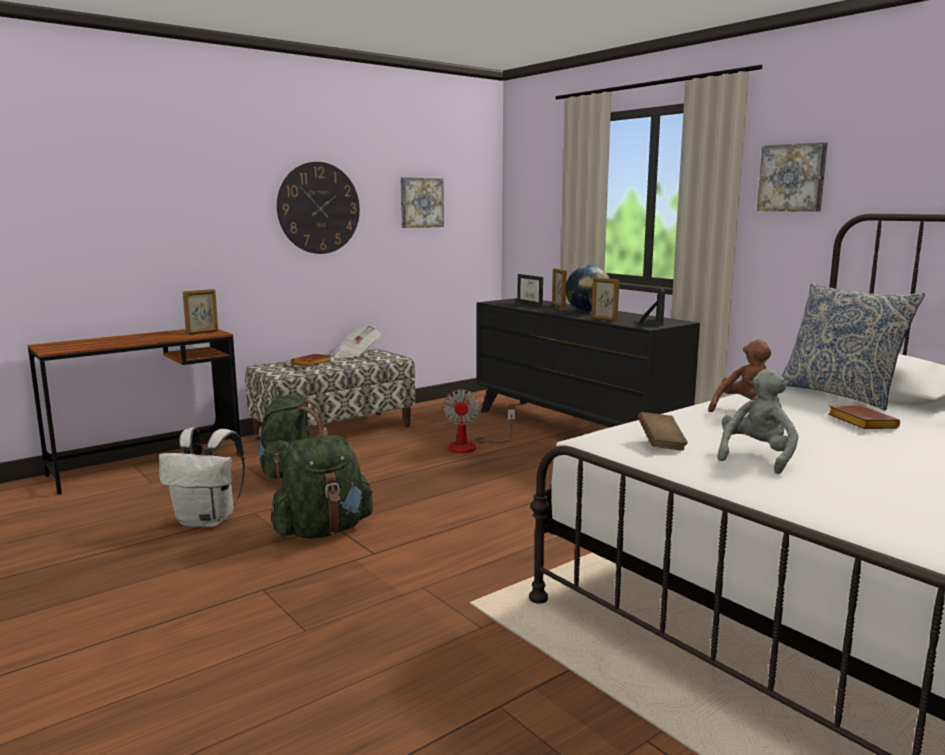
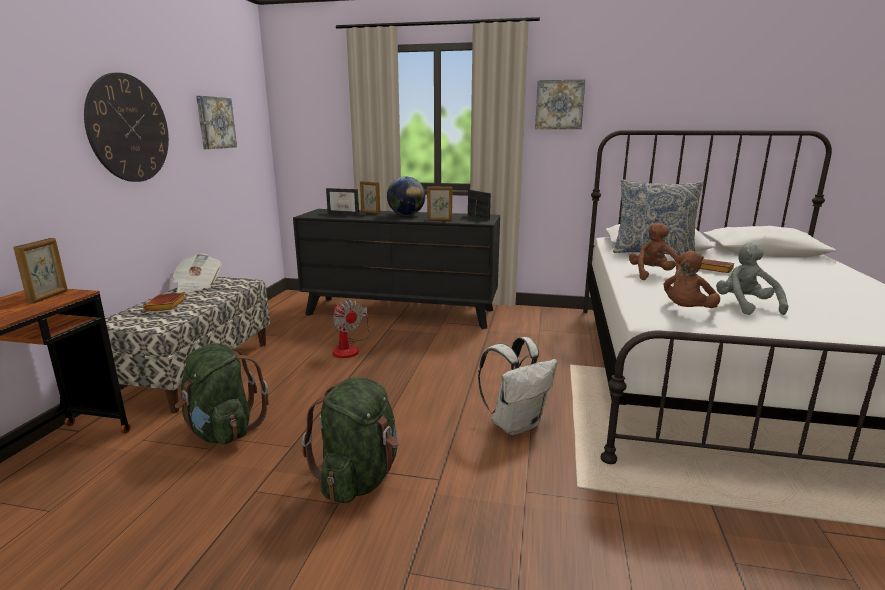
camera: 40 degrees left, 5 degrees up
white backpack [159,428,245,528] -> white backpack moved to [478,337,557,435]
brown book [638,412,688,451] -> brown plush toy [663,251,720,308]

